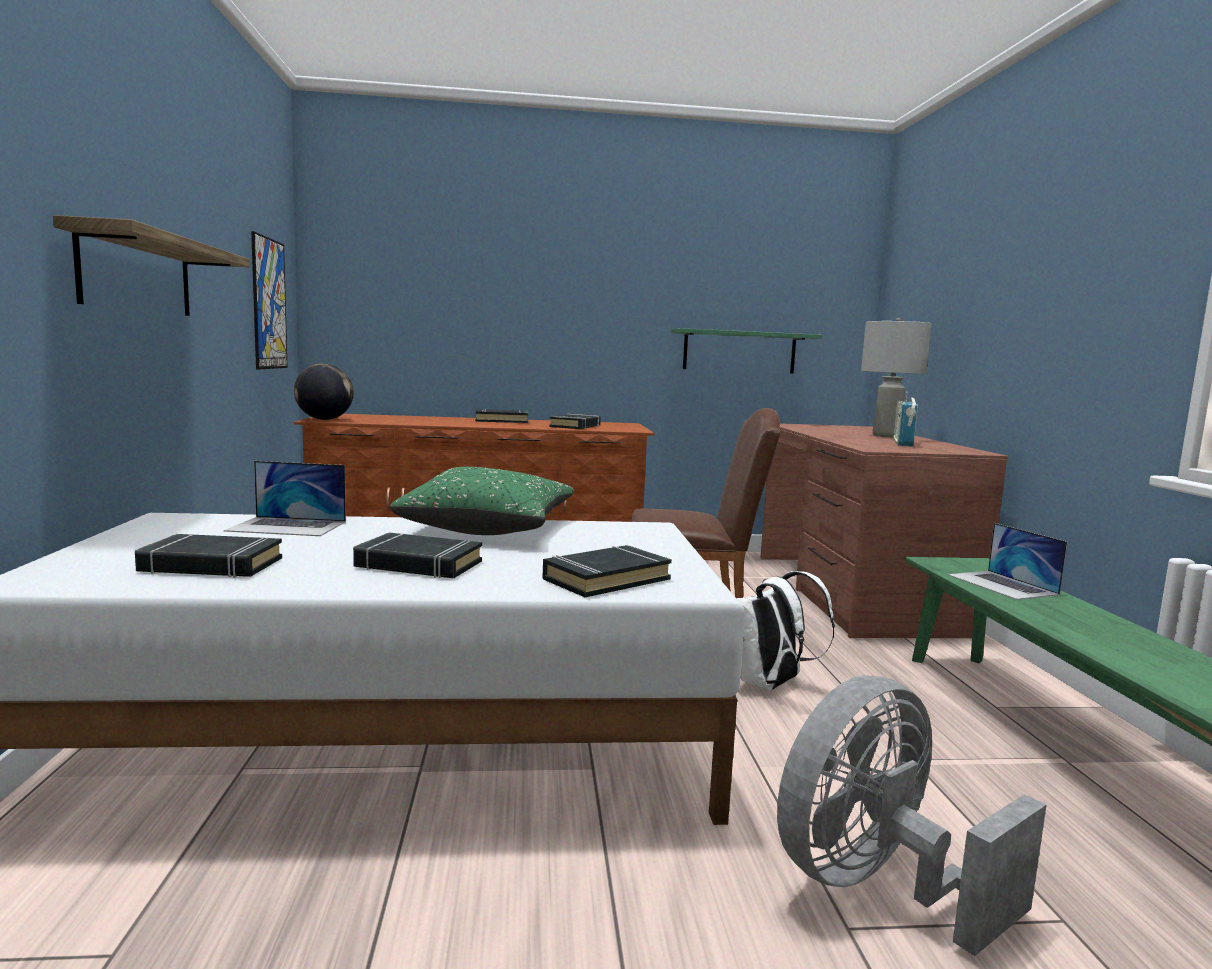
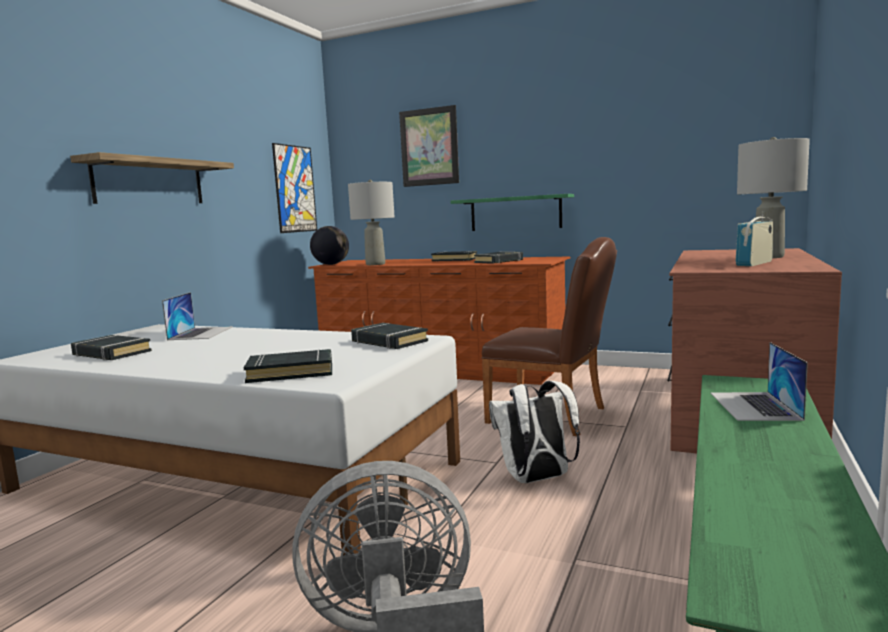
camera: 30 degrees right, 0 degrees up
laptop [224,461,346,536] -> laptop turned 120 degrees counterclockwise [162,292,233,340]
black book [353,533,482,578] -> black book moved to [351,323,428,349]
green pillow [390,467,574,535] -> none
green shelf [670,328,822,373] -> green shelf moved to [450,194,574,231]
none -> grey table lamp [348,180,395,265]
none -> picture [399,105,459,187]

